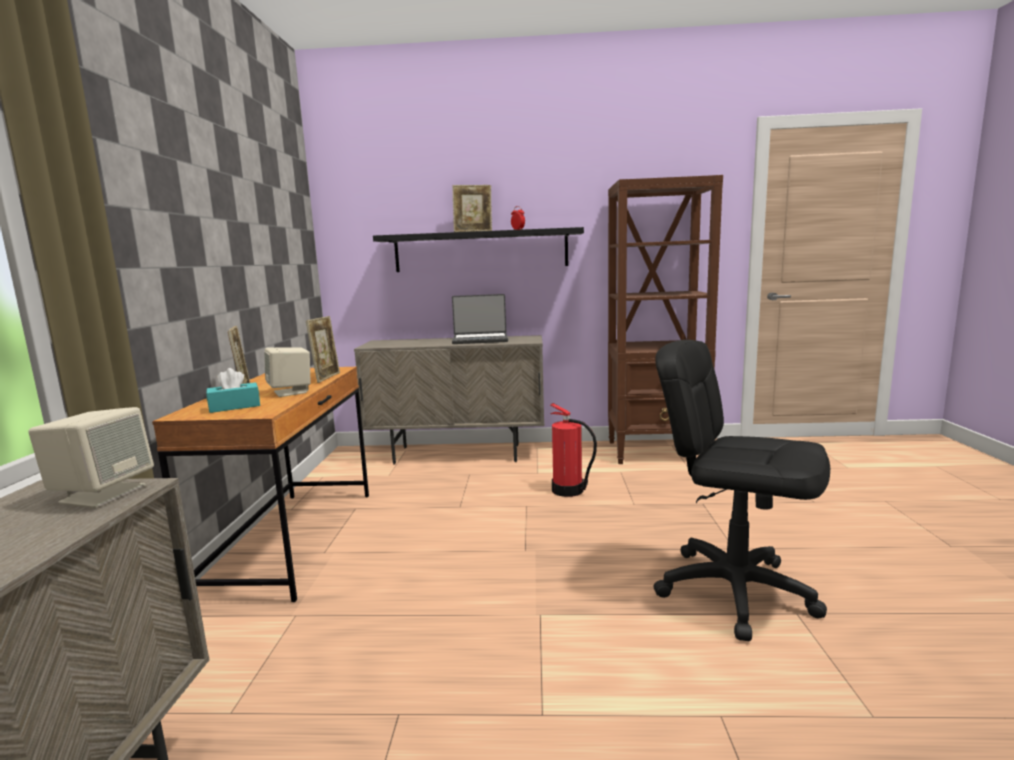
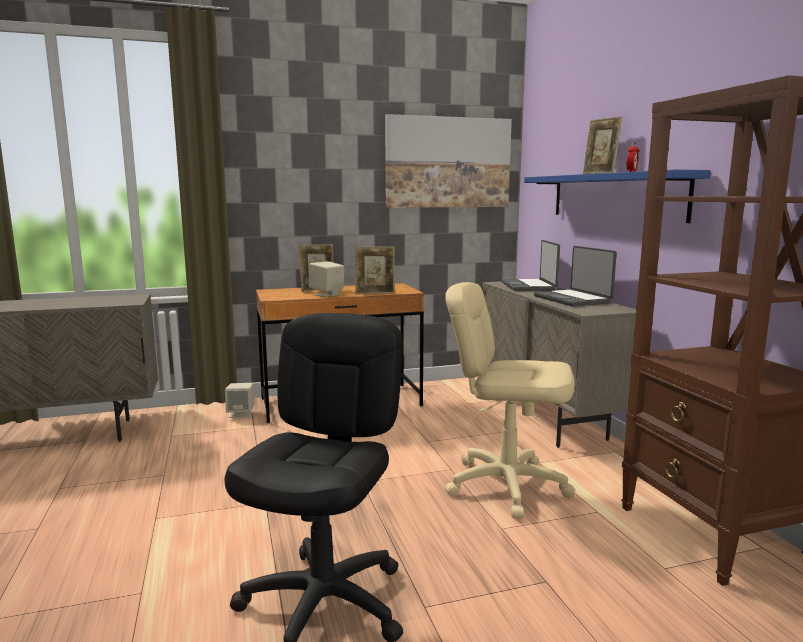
camera: 70 degrees right, 0 degrees up
beige speaker [28,407,154,508] -> beige speaker moved to [225,383,254,418]
turquoise tissue box [206,368,260,413] -> none
black shelf [373,227,584,272] -> blue shelf [524,170,711,223]
fire extinguisher [550,403,597,497] -> beige office chair [445,282,575,518]
none -> picture [385,114,512,208]
none -> laptop [501,240,560,291]

